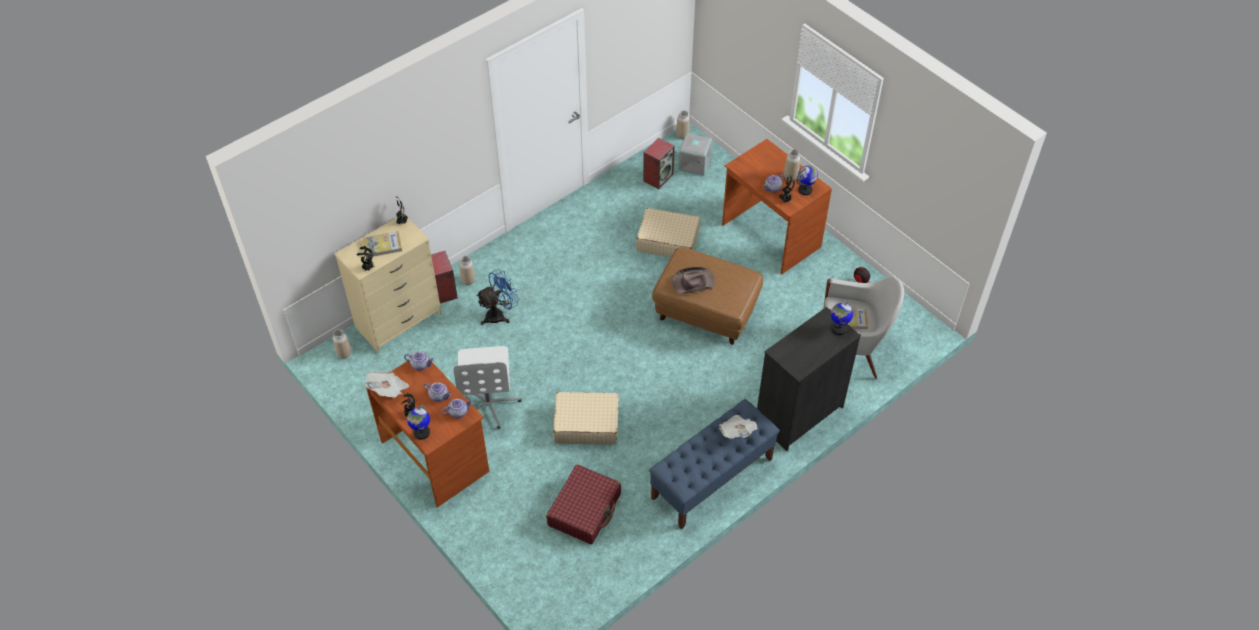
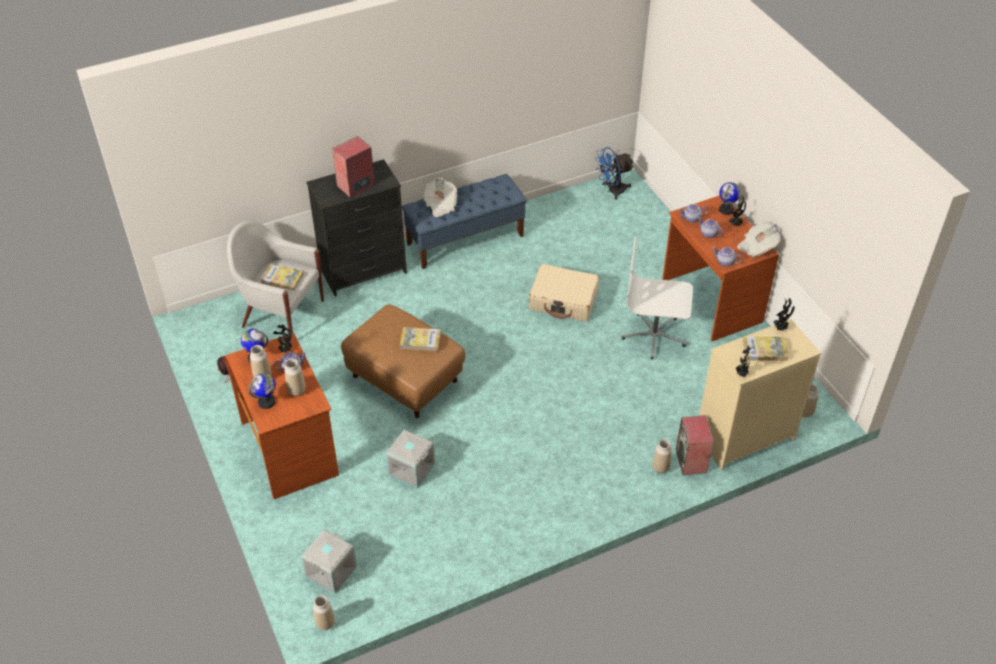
camera: 165 degrees left, 5 degrees down
white office chair [453,346,521,429] -> white office chair turned 90 degrees counterclockwise [622,237,693,360]
blue fan [476,269,519,325] -> blue fan moved to [595,147,634,200]
red suitcase [546,464,621,544] -> none
beige suitcase [636,208,700,257] -> grey storage box [385,430,435,488]
speaker [643,137,675,189] -> speaker moved to [332,136,375,198]
brown hat [672,267,715,293] -> book [400,327,440,351]
globe [831,302,853,335] -> globe moved to [248,373,276,409]
none -> vase [284,359,306,396]

